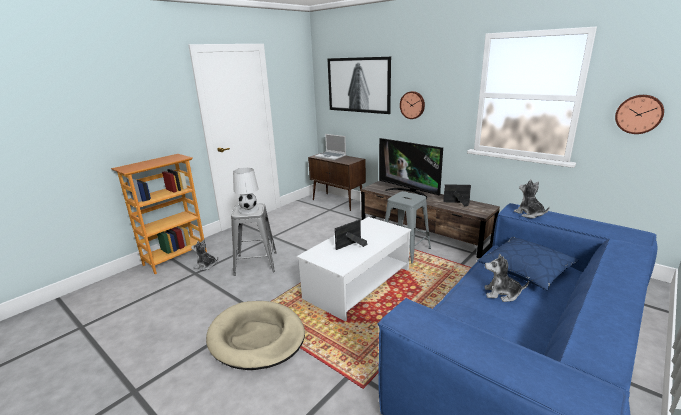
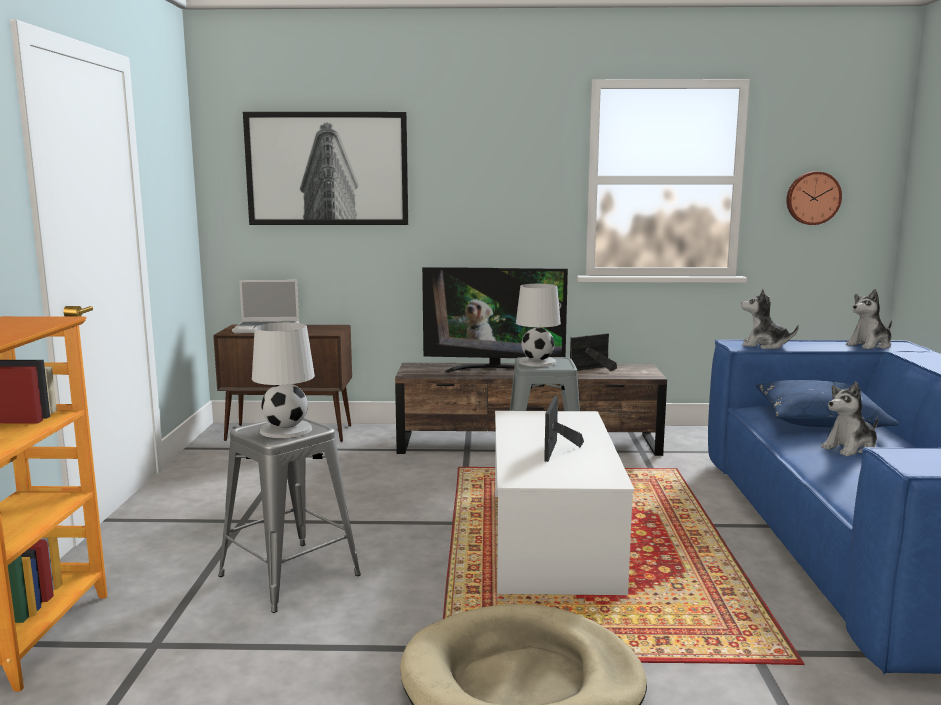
camera: 40 degrees left, 10 degrees down
plush toy [191,240,219,270] -> plush toy moved to [846,289,892,349]
wall clock [400,91,425,119] -> none
none -> white table lamp [516,284,561,367]

